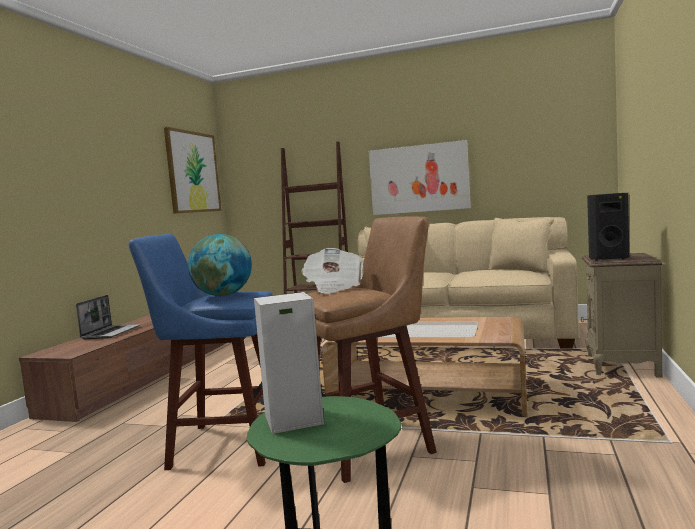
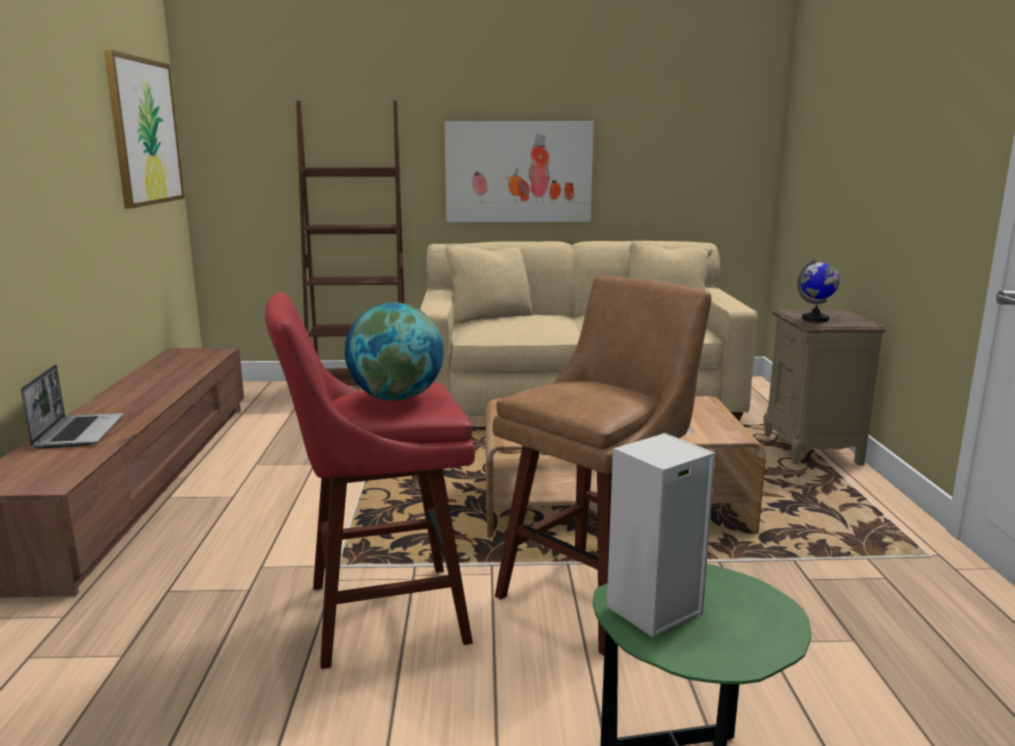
camera: 20 degrees left, 10 degrees up
blue stool [129,234,273,470] -> red stool [265,292,475,669]
newspaper [301,248,364,294] -> none
black speaker [587,193,629,261] -> globe [797,258,840,322]

